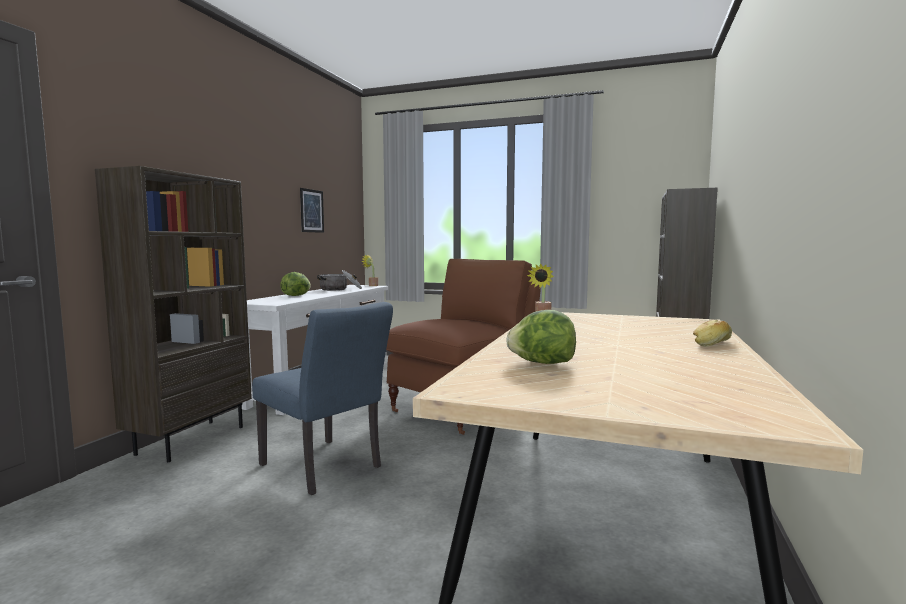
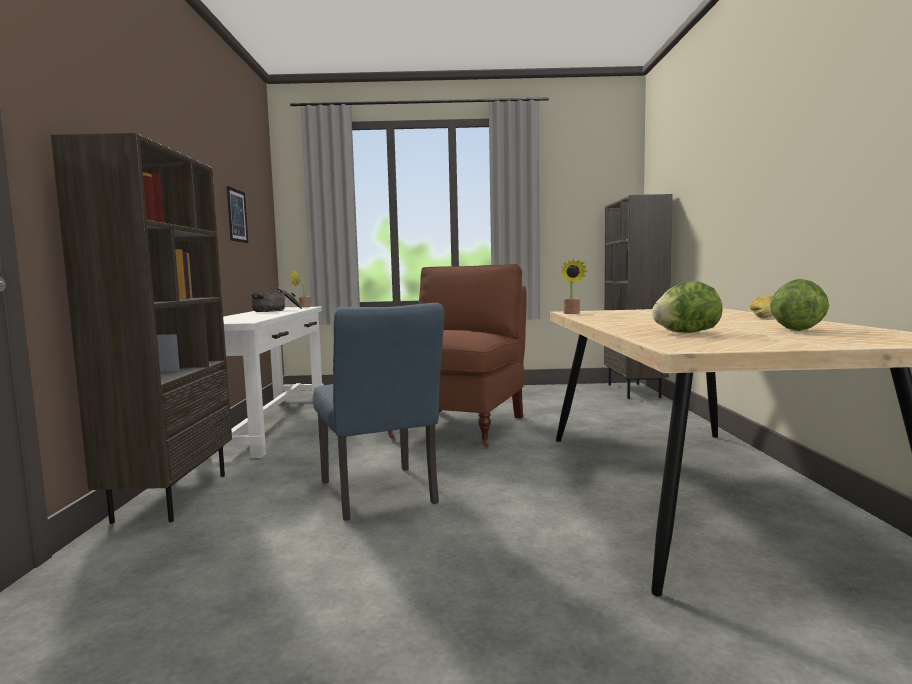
camera: 20 degrees left, 0 degrees up
blue chair [252,302,393,495] -> blue chair turned 45 degrees clockwise [313,303,445,521]
lettuce [280,272,311,296] -> lettuce moved to [770,279,829,331]

